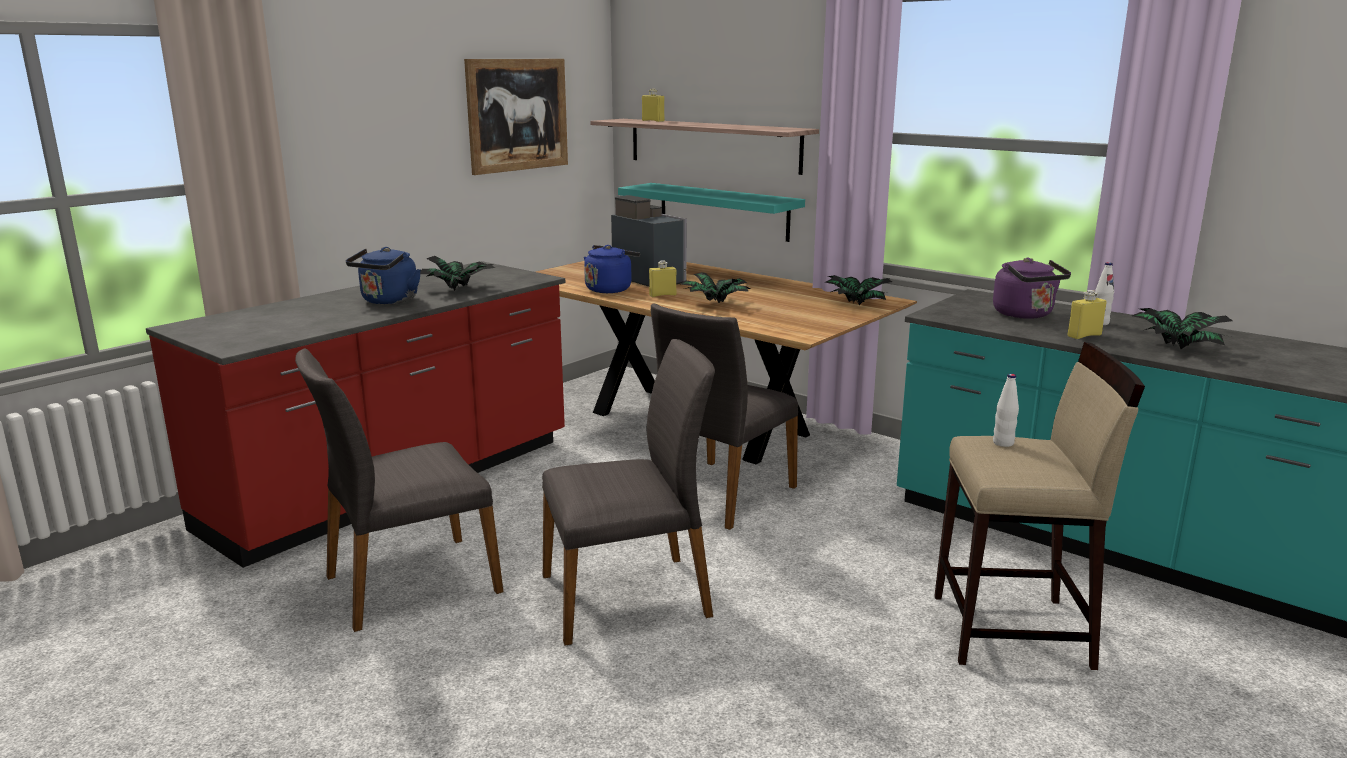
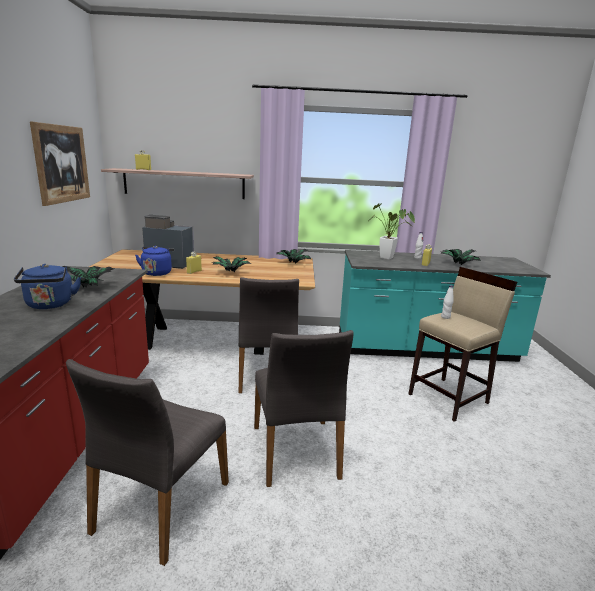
camera: 40 degrees left, 0 degrees up
grey chair [542,339,715,646] -> grey chair turned 135 degrees clockwise [254,330,354,487]
turquoise shelf [618,183,805,242] -> none
purple kettle [993,258,1071,319] -> potted plant [370,203,415,259]

